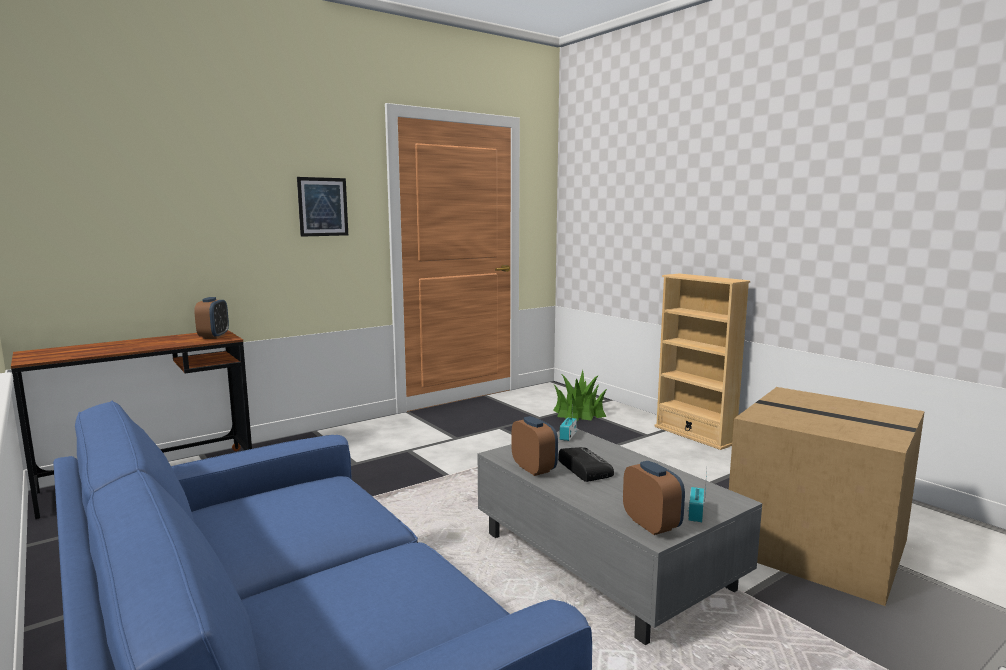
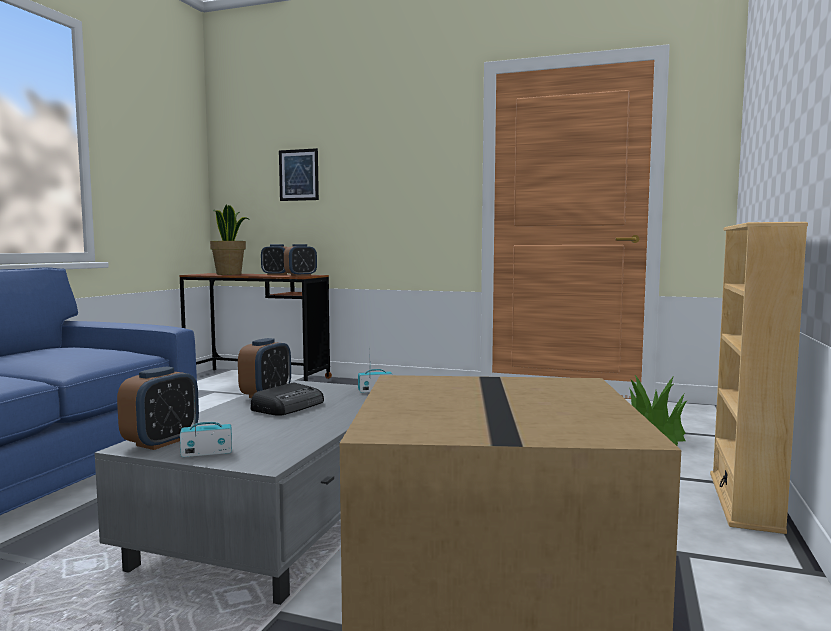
camera: 55 degrees right, 5 degrees down
picture [297,177,348,237] -> picture moved to [279,148,319,201]
none -> potted plant [210,205,250,275]
none -> alarm clock [261,244,287,275]

